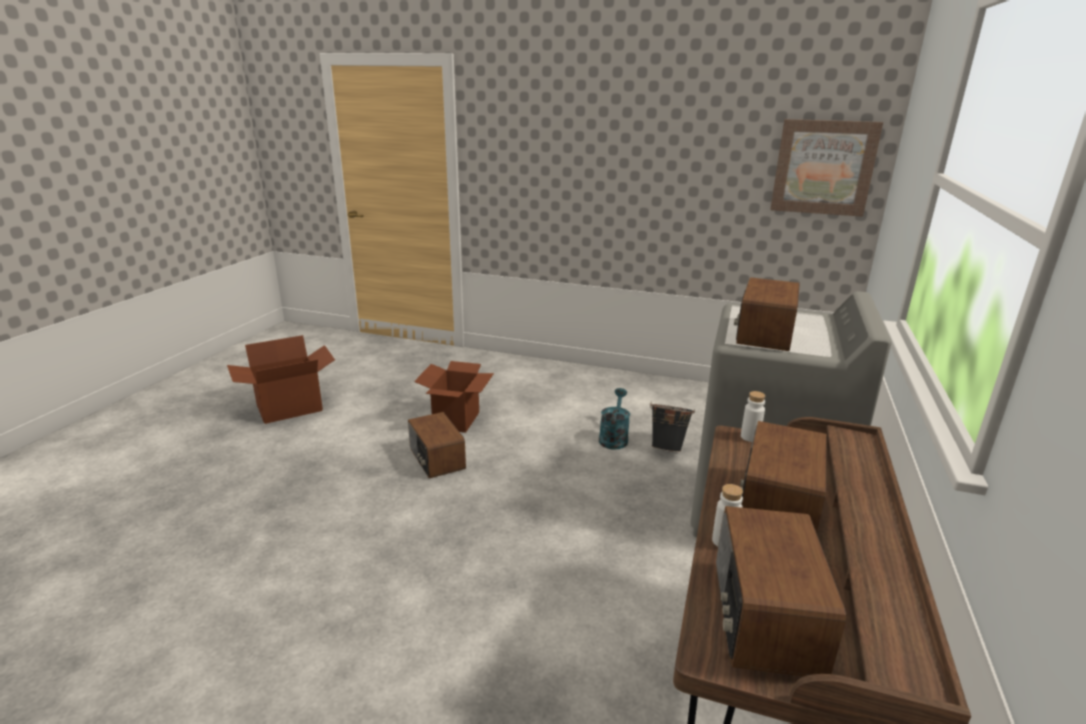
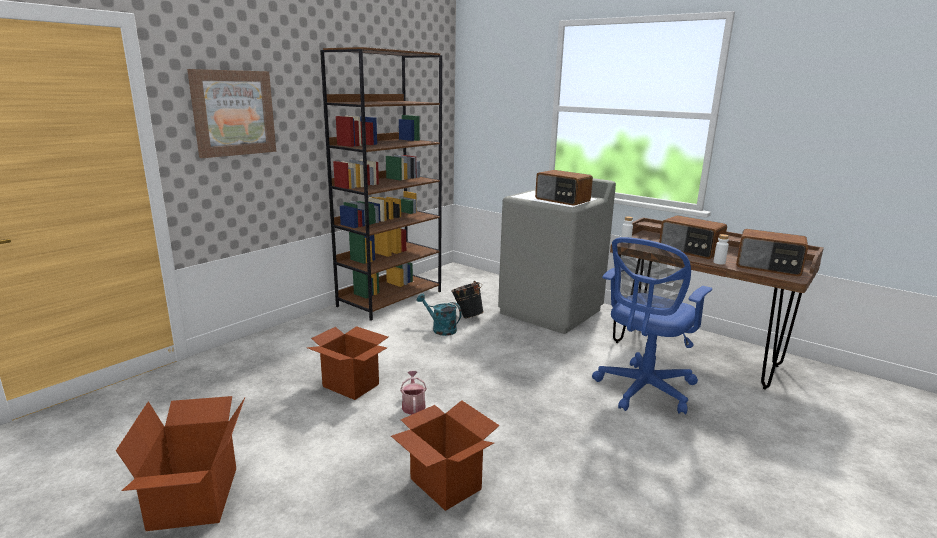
camera: 70 degrees left, 5 degrees down
radio [408,412,466,478] -> watering can [400,371,427,415]
picture [770,119,883,217] -> picture moved to [187,69,276,158]
none -> brown bookcase [320,47,442,321]
none -> cardboard box [391,400,499,511]
none -> blue office chair [592,237,713,414]

